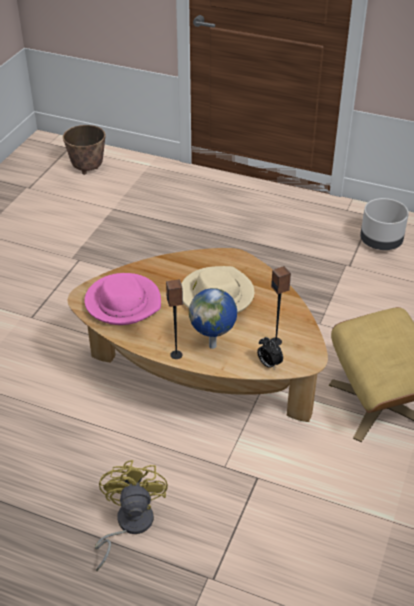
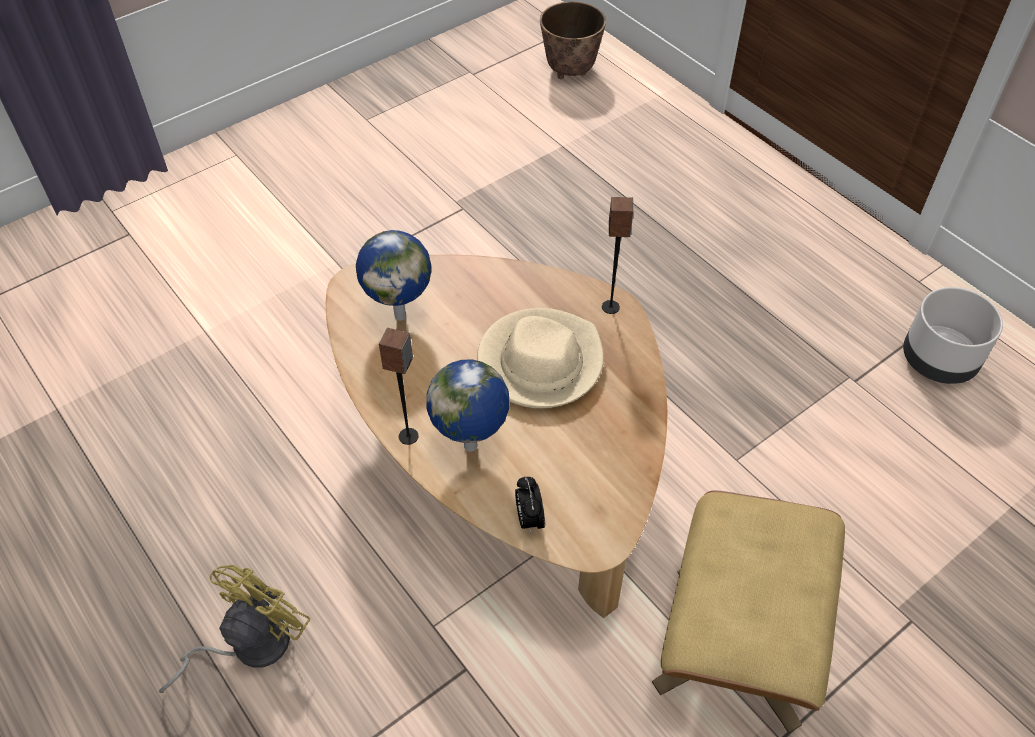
camera: 30 degrees right, 10 degrees up
pink hat [84,273,161,325] -> globe [356,230,432,321]
speaker [271,266,291,346] -> speaker moved to [602,197,634,314]

